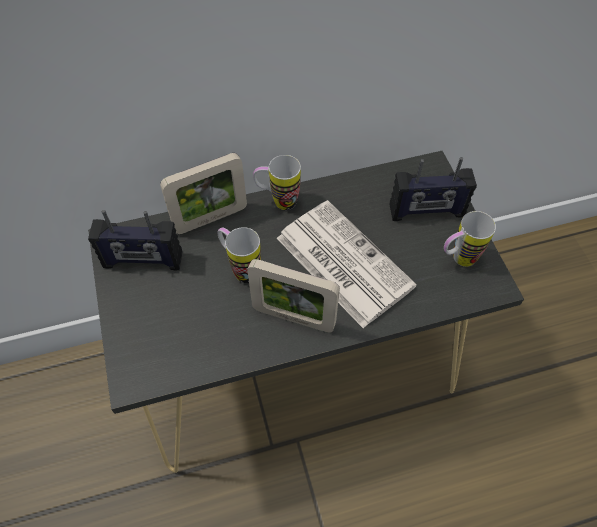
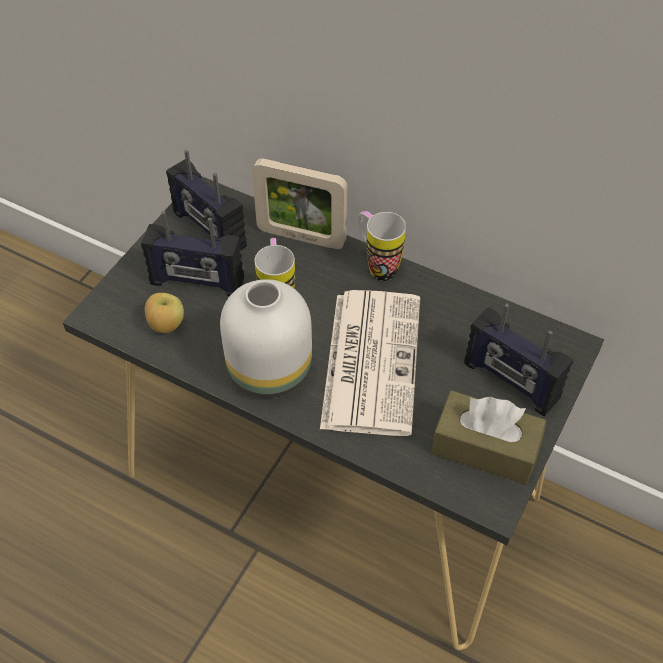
camera: 45 degrees right, 5 degrees down
picture frame [247,259,340,333] -> white vase [220,279,312,398]
mug [444,211,496,267] -> brown tissue box [431,390,547,485]
none -> radio [141,211,244,296]
none -> apple [145,293,184,333]

